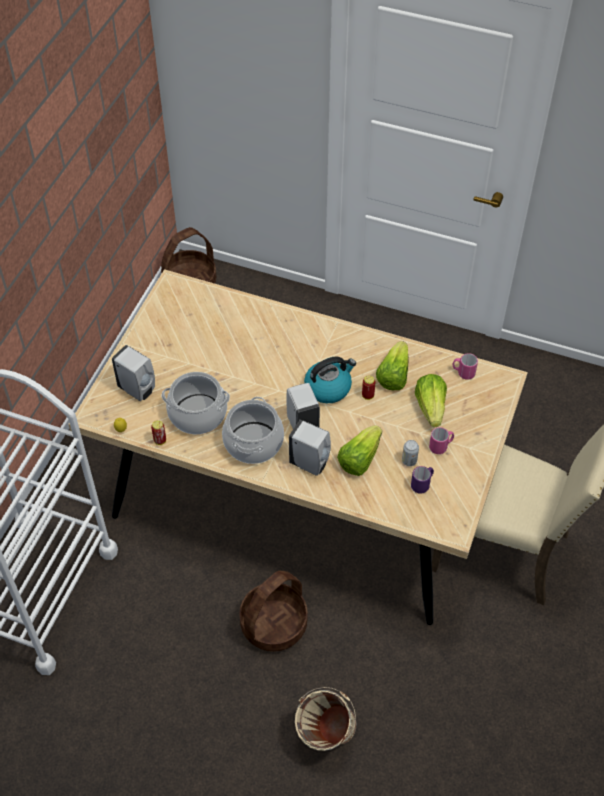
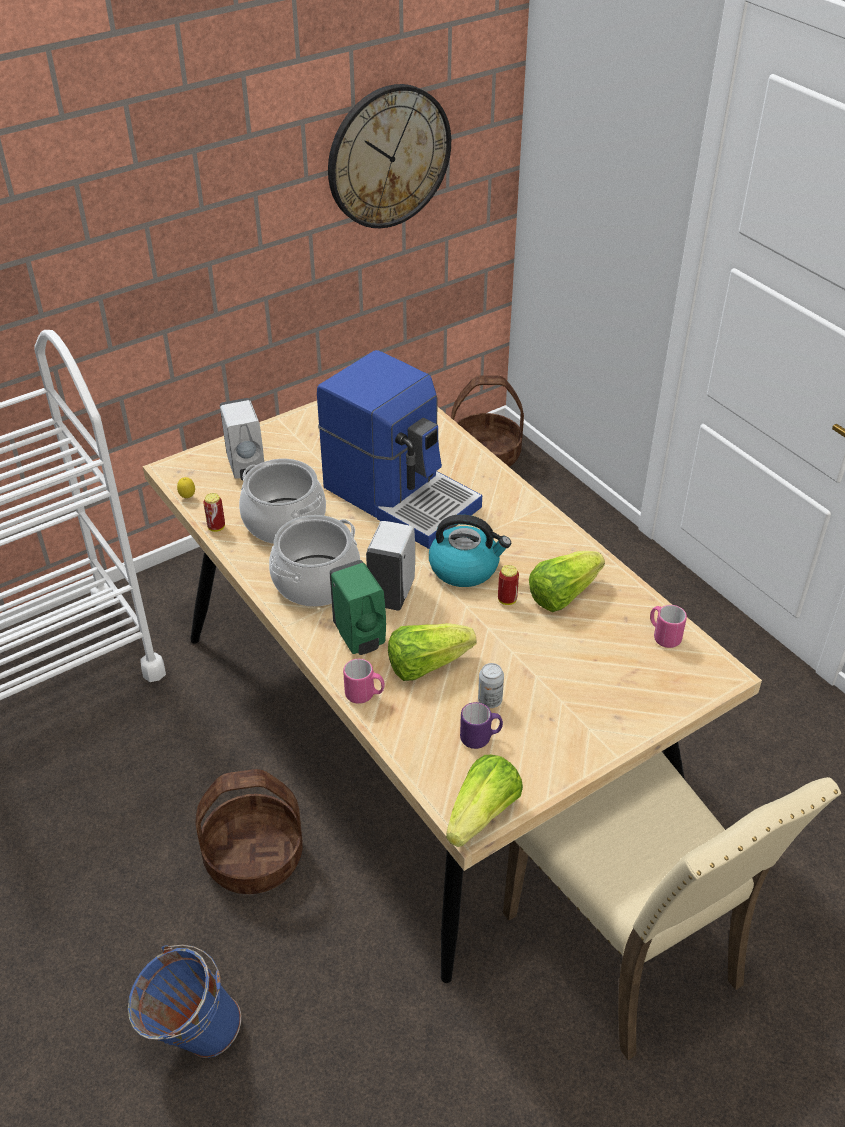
camera: 35 degrees right, 10 degrees down
white soap dispenser [289,420,331,476] -> green soap dispenser [329,560,386,655]
beige bucket [295,687,357,751] -> blue bucket [128,945,241,1058]
lettuce [415,374,447,427] -> lettuce moved to [446,755,523,847]
pink mug [429,427,454,454] -> pink mug moved to [343,659,385,704]
none -> coffee machine [317,350,482,549]
none -> wall clock [328,84,451,228]

